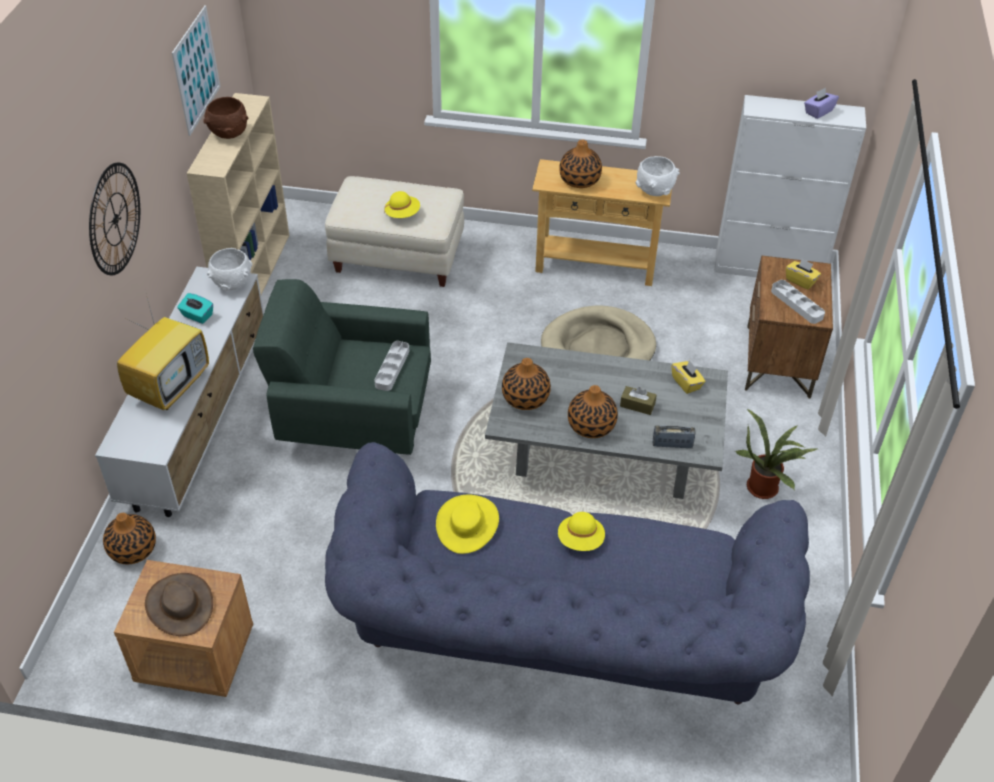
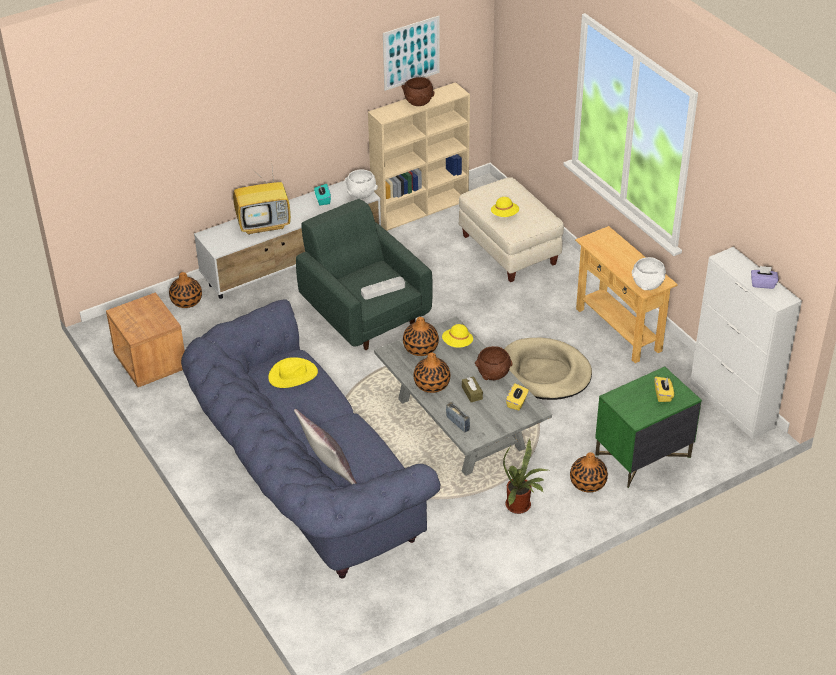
camera: 50 degrees right, 5 degrees down
wall clock [89,162,140,275] -> none
brown hat [145,573,213,636] -> none
yellow hat [558,512,605,551] -> yellow hat moved to [442,324,473,348]
vase [559,140,602,188] -> vase moved to [570,452,608,492]
brown nightstand [745,256,833,399] -> green nightstand [595,366,702,488]
grey tray [771,280,825,324] -> none
none -> grey pillow [294,409,357,484]
none -> brown bowl [475,346,513,380]

